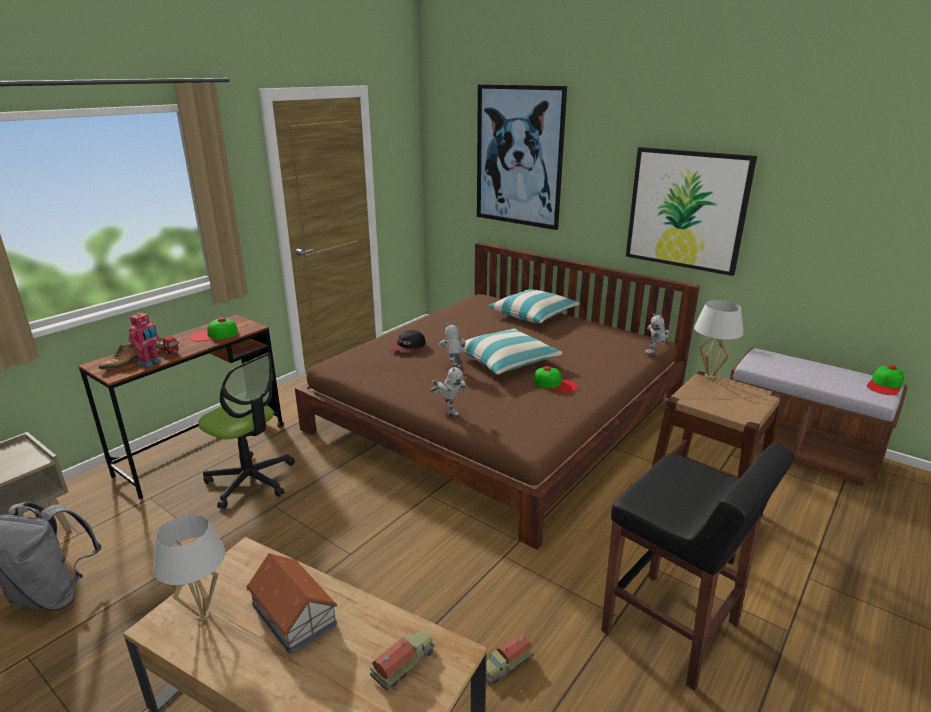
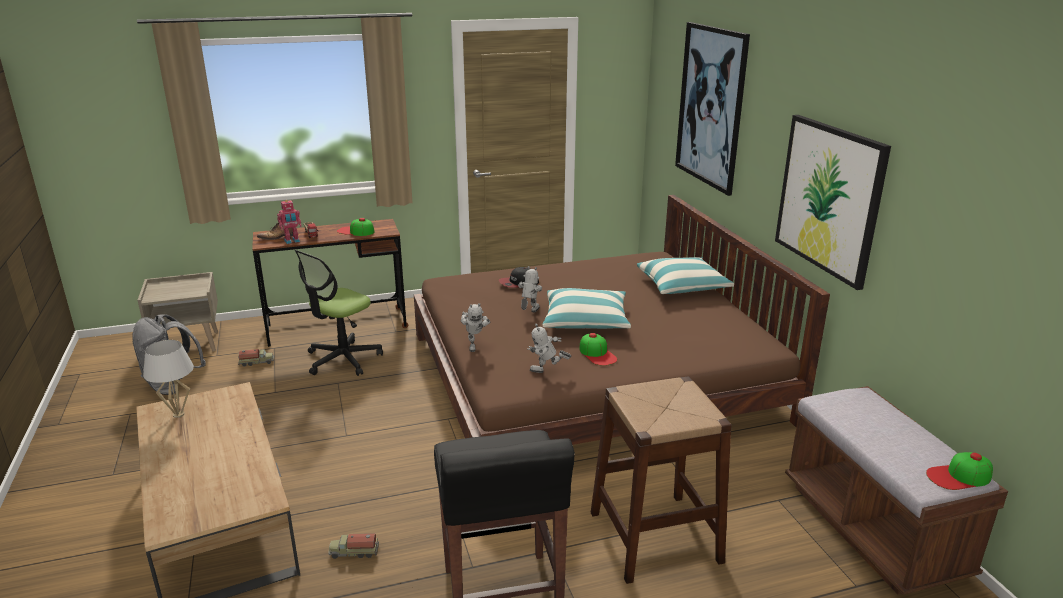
camera: 35 degrees right, 0 degrees up
office chair [198,353,295,509] -> office chair turned 60 degrees clockwise [295,250,383,376]
toy house [246,553,337,654] -> none
toy truck [370,630,435,691] -> toy truck moved to [238,349,274,367]
toy robot [645,313,669,355] -> toy robot moved to [527,324,572,373]
white table lamp [694,300,744,379] -> none

